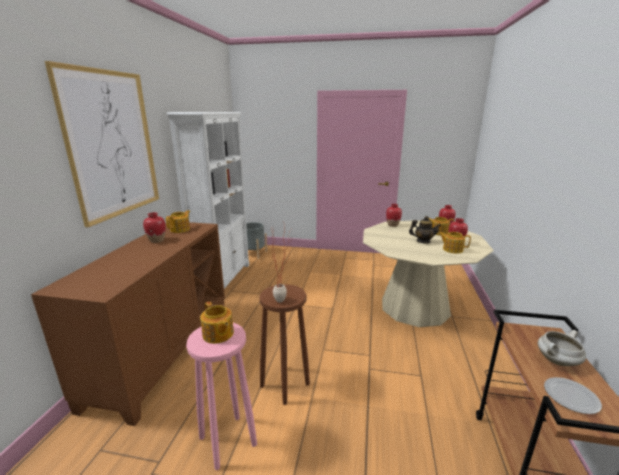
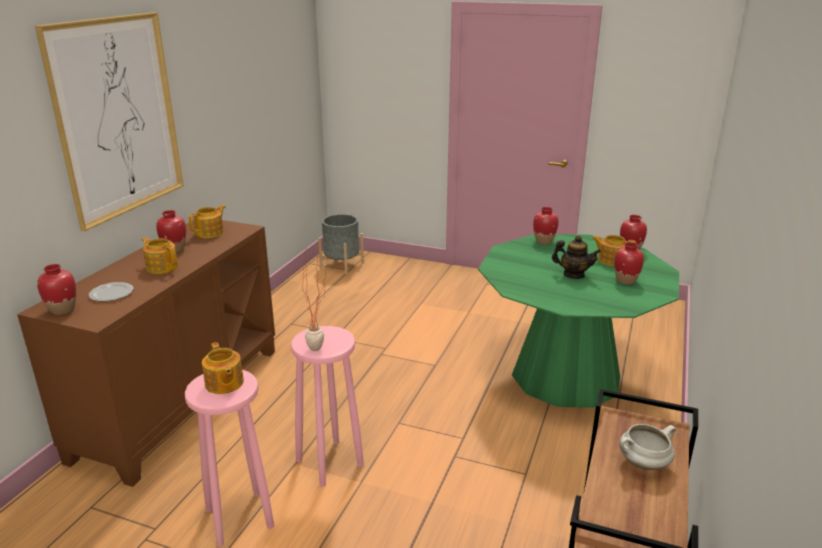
camera: 10 degrees right, 5 degrees up
white bookcase [167,112,249,289] -> none
brown stool [259,284,310,405] -> pink stool [291,326,364,487]
beige dining table [363,221,494,327] -> green dining table [478,234,679,408]
teapot [439,232,471,254] -> teapot moved to [142,237,178,274]
plate [544,377,602,414] -> plate moved to [89,282,134,302]
none -> red vase [37,264,76,315]

